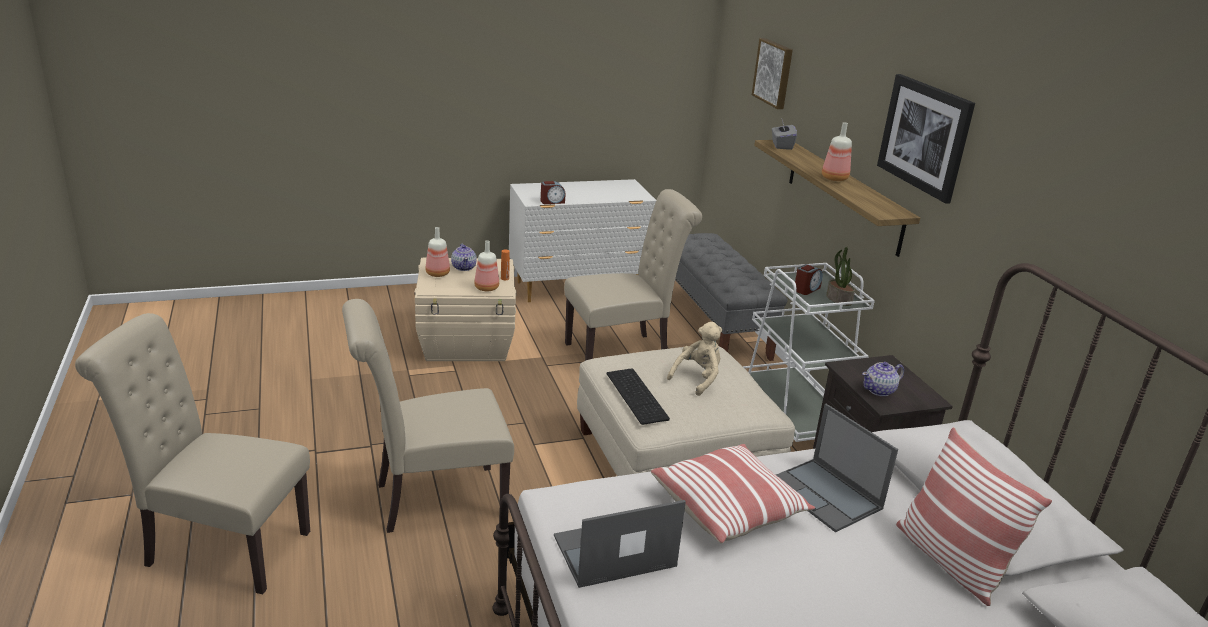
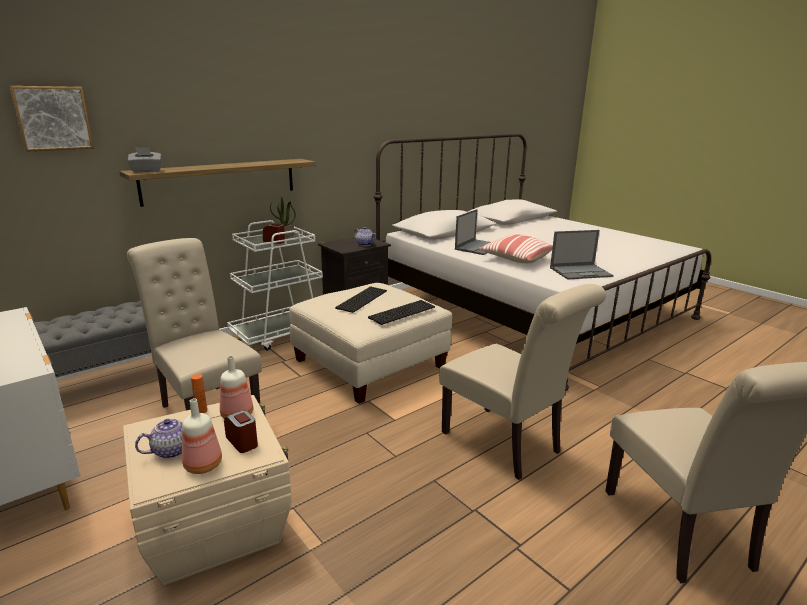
camera: 110 degrees left, 5 degrees down
alarm clock [541,181,565,204] -> alarm clock moved to [224,410,258,453]
laptop [554,500,686,588] -> laptop turned 60 degrees counterclockwise [550,230,614,279]
beige plush toy [667,322,722,396] -> keyboard [335,287,387,313]
bottle [822,122,852,181] -> none
picture [877,74,975,204] -> none
pillow [896,427,1052,606] -> none

